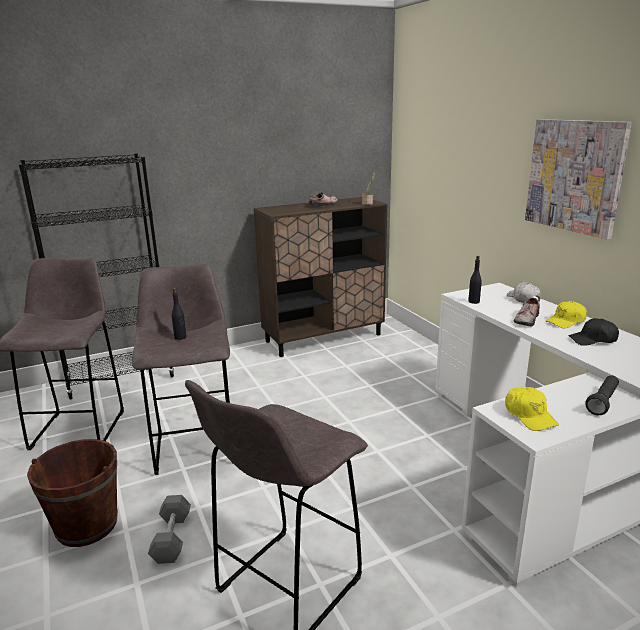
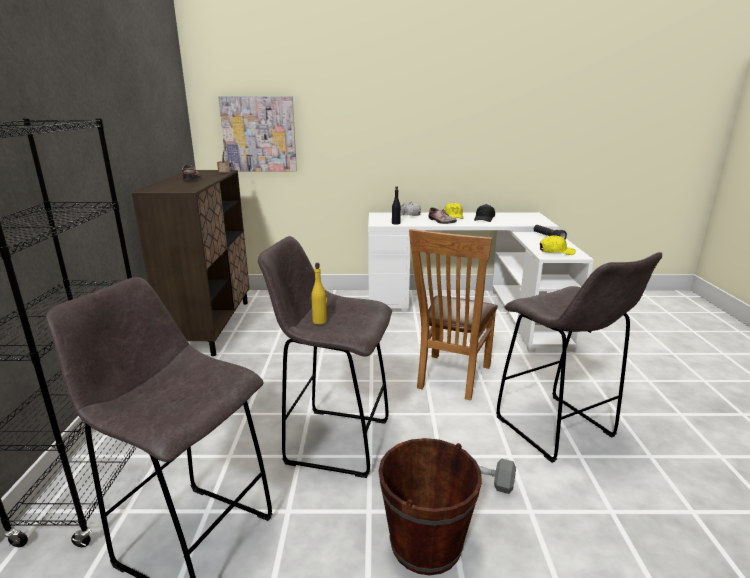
camera: 65 degrees left, 0 degrees up
black bottle [172,288,186,340] -> yellow bottle [311,263,327,324]
picture [525,119,632,239] -> picture moved to [218,96,297,171]
none -> brown chair [409,229,498,401]

